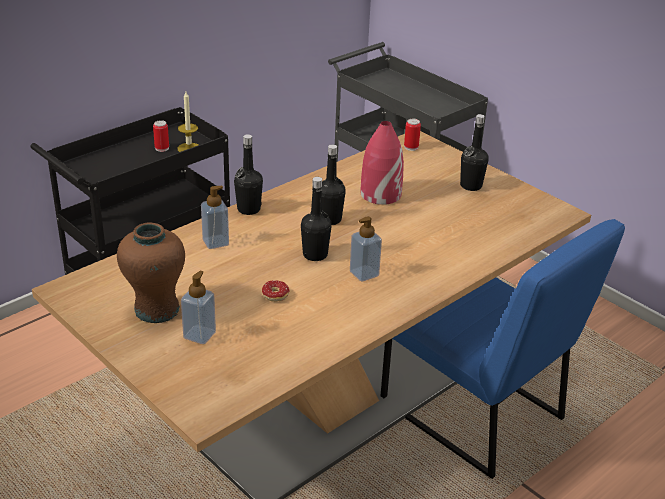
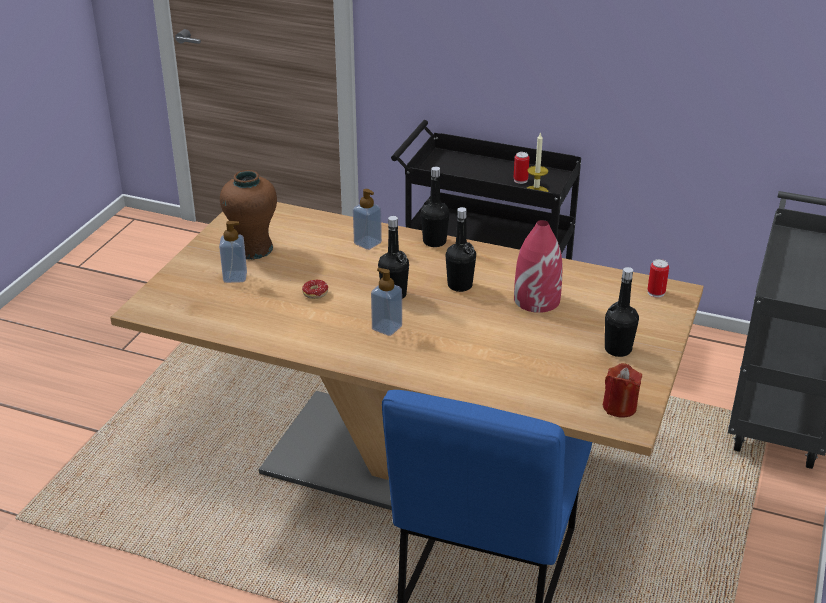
camera: 65 degrees right, 0 degrees up
none -> red candle [603,363,642,418]

